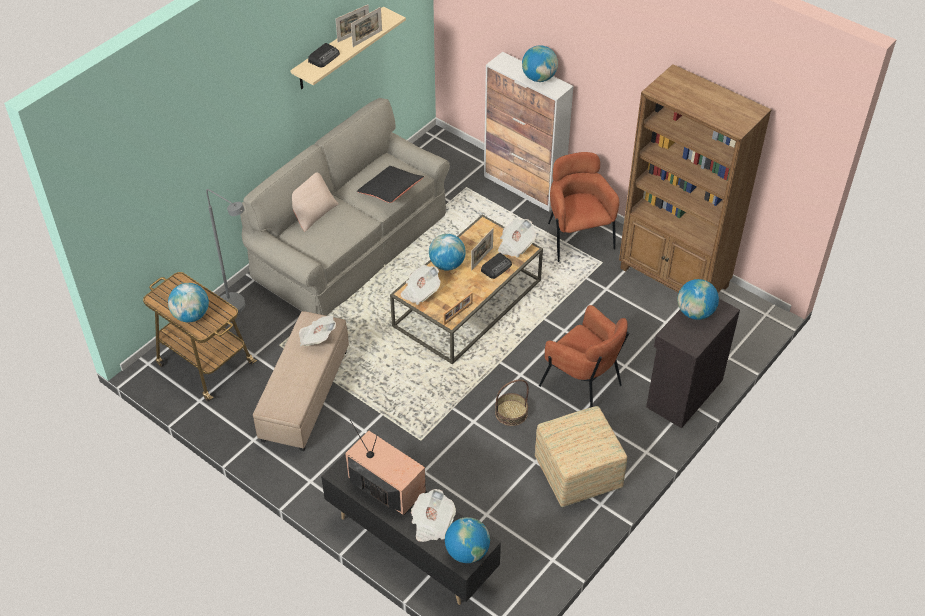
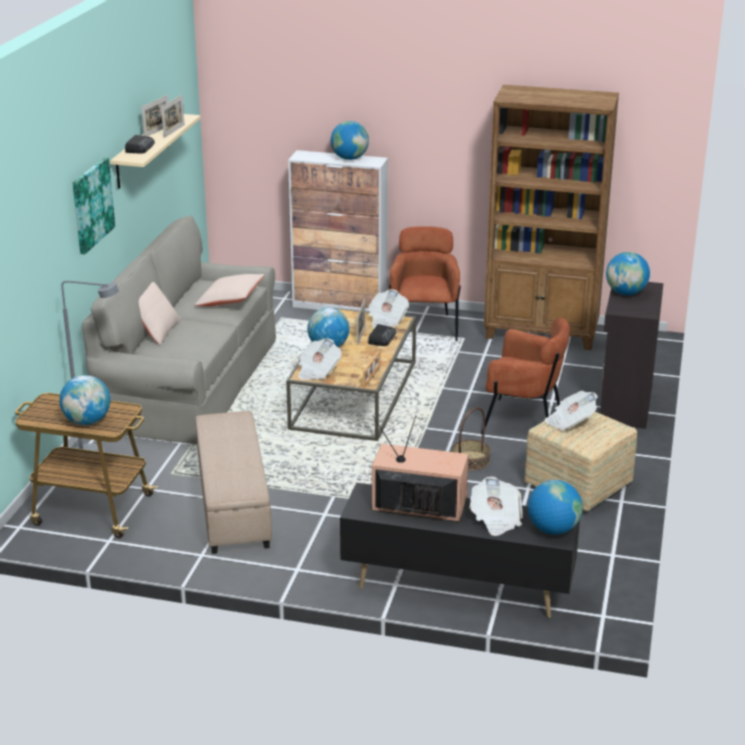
camera: 25 degrees left, 20 degrees down
newspaper [299,316,336,346] -> newspaper moved to [545,391,598,431]
black pillow [357,166,424,203] -> beige pillow [195,274,265,307]
brown armchair [548,152,619,262] -> brown armchair turned 45 degrees clockwise [389,226,461,341]
none -> picture [72,157,115,254]

